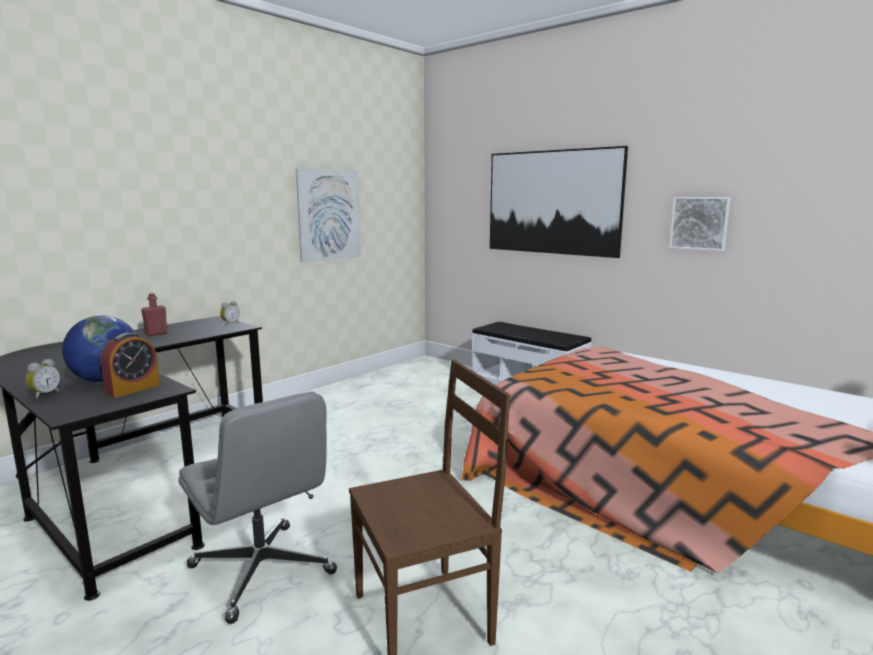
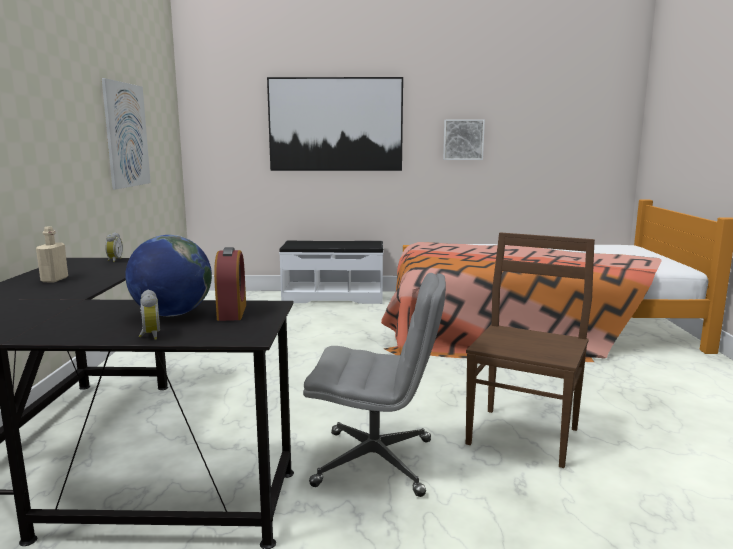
camera: 40 degrees left, 0 degrees up
red bottle [141,293,168,336] -> beige bottle [36,226,68,283]

